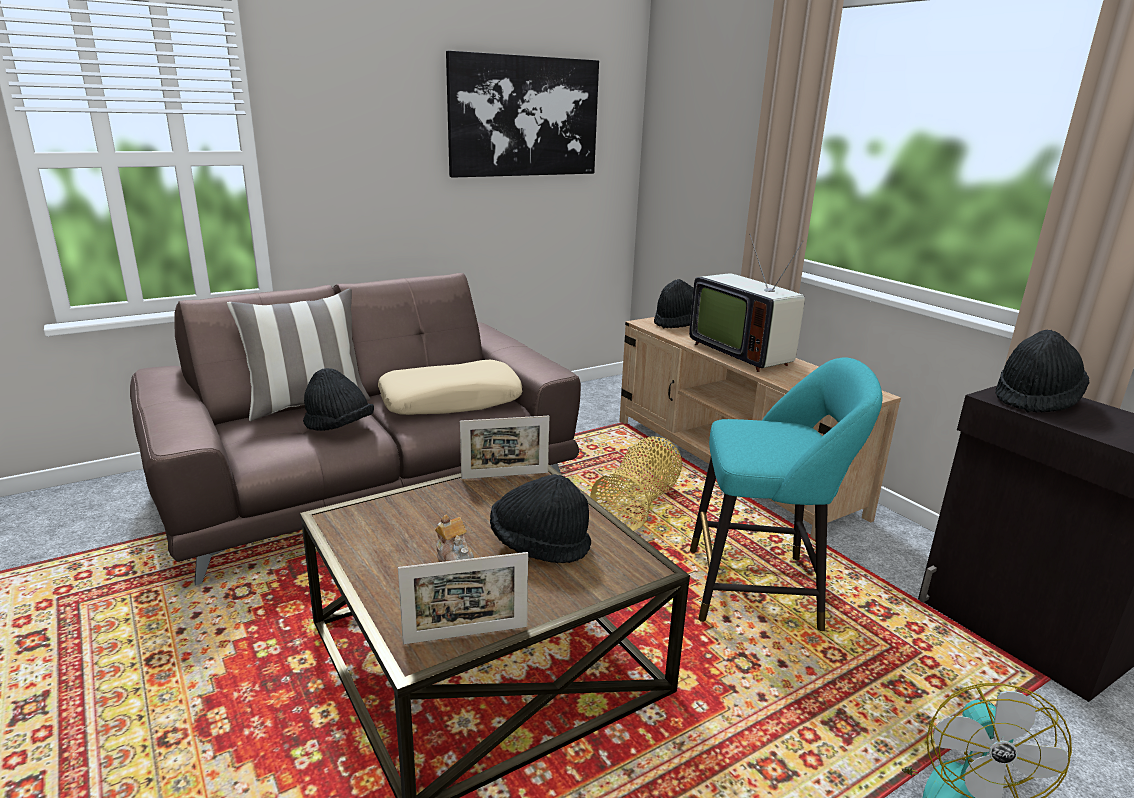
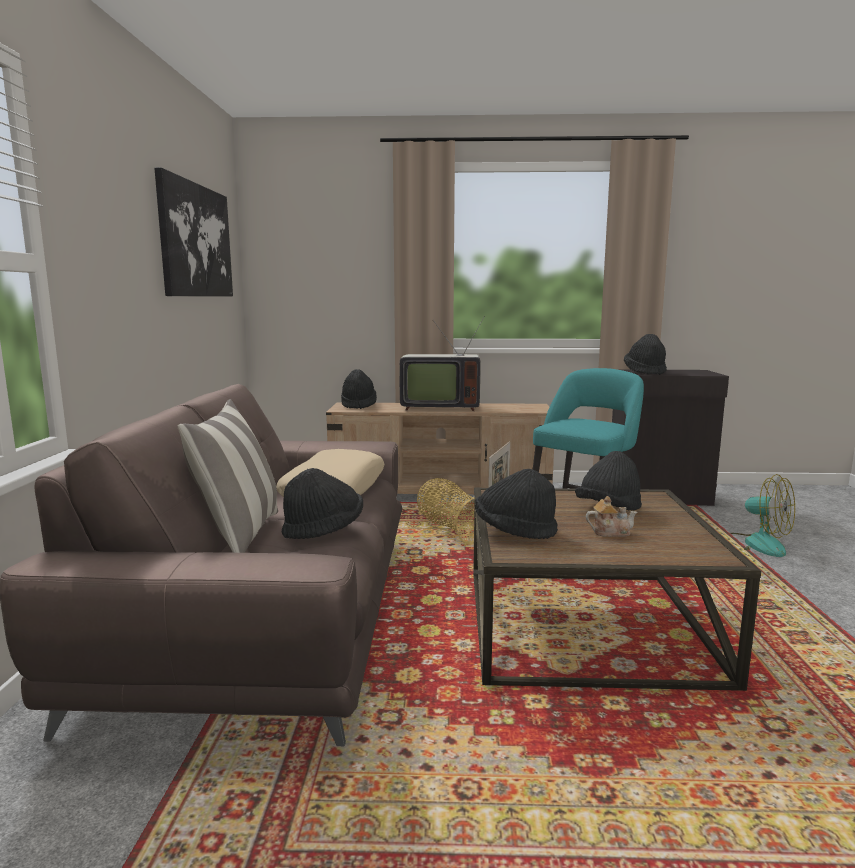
camera: 55 degrees left, 10 degrees down
picture frame [398,552,528,644] -> none
none -> black hat [475,469,558,539]

